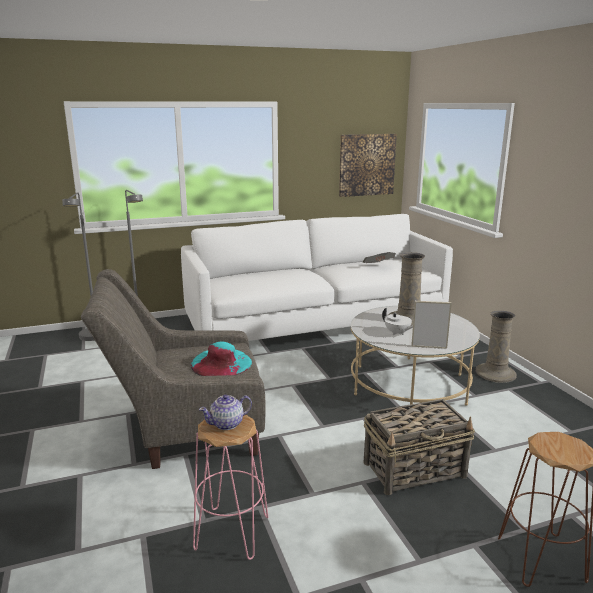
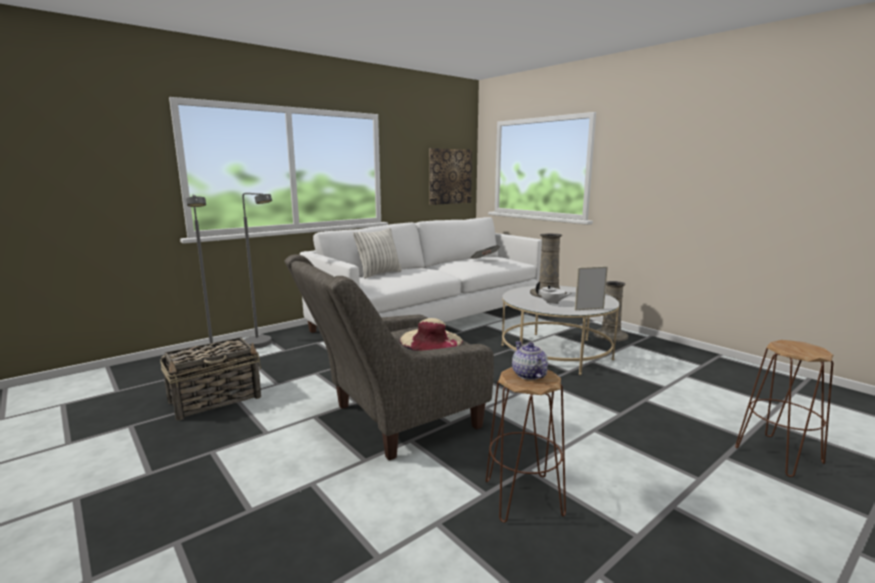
camera: 20 degrees left, 5 degrees down
turquoise hat [191,341,252,376] -> beige hat [400,318,463,351]
pink stool [193,414,268,560] -> brown stool [486,367,566,523]
teapot [199,394,252,430] -> teapot turned 120 degrees clockwise [512,341,548,380]
basket [363,399,475,495] -> basket moved to [160,337,261,420]
none -> pillow [353,228,402,279]

